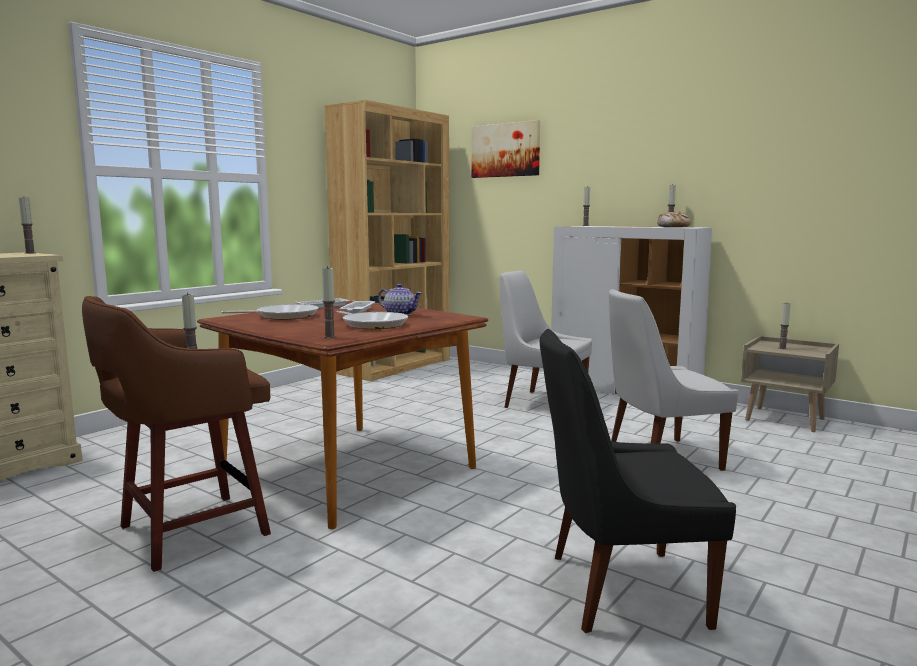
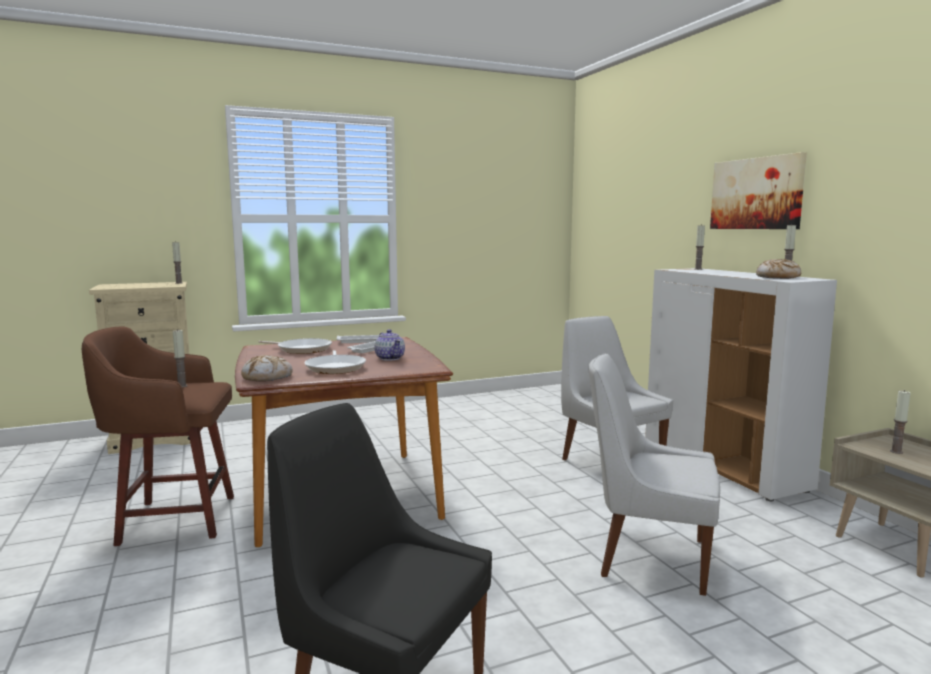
camera: 30 degrees right, 0 degrees up
candle [322,266,336,338] -> bread [241,355,293,382]
brown bookcase [324,100,450,381] -> none
picture [472,120,540,178] -> picture moved to [710,152,807,229]

